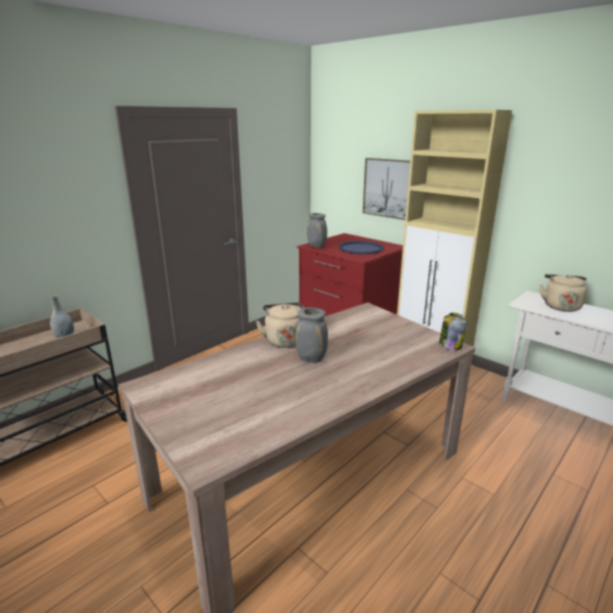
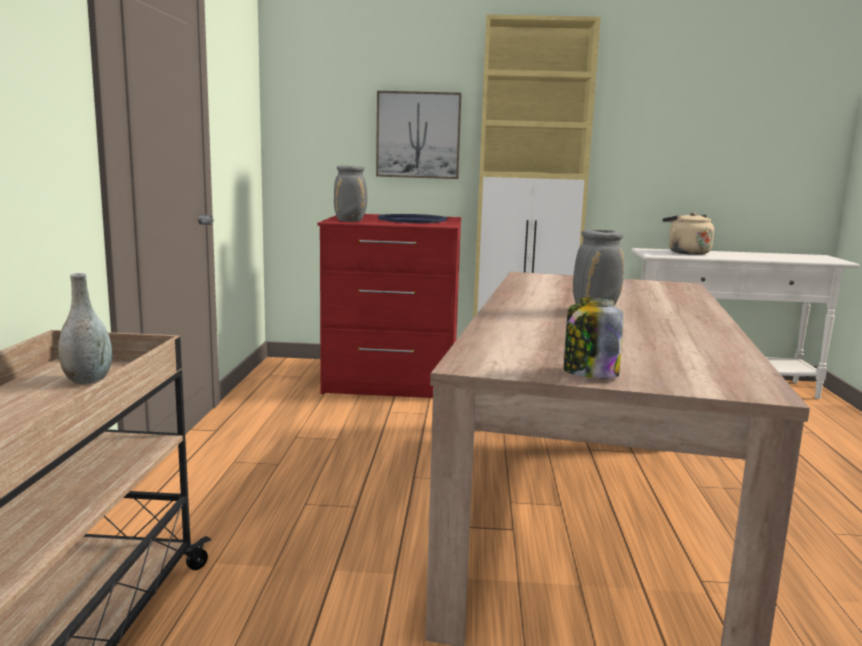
camera: 40 degrees left, 10 degrees down
beige kettle [256,302,304,348] -> none
jar [439,313,467,350] -> jar moved to [564,297,623,379]

